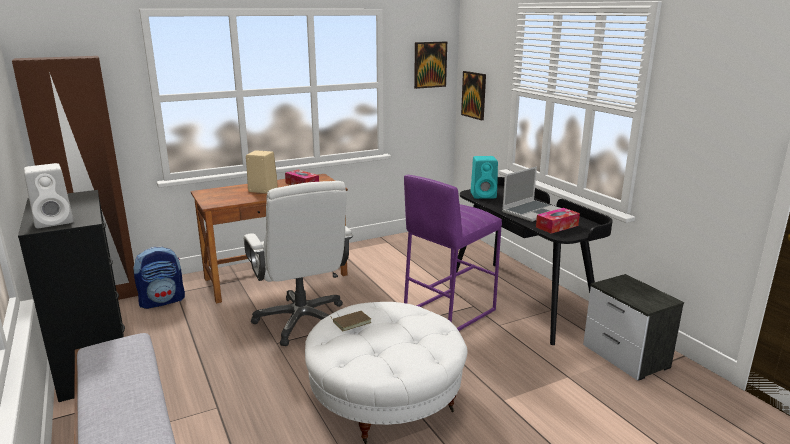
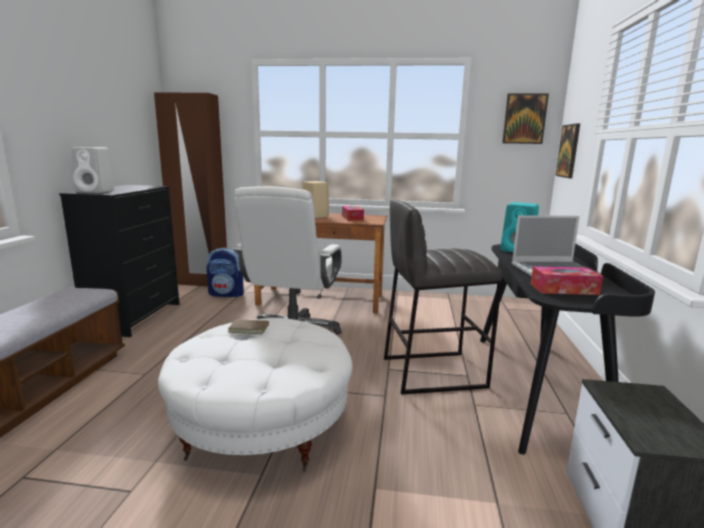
camera: 35 degrees right, 5 degrees down
purple stool [404,175,502,331] -> grey stool [384,200,502,395]

